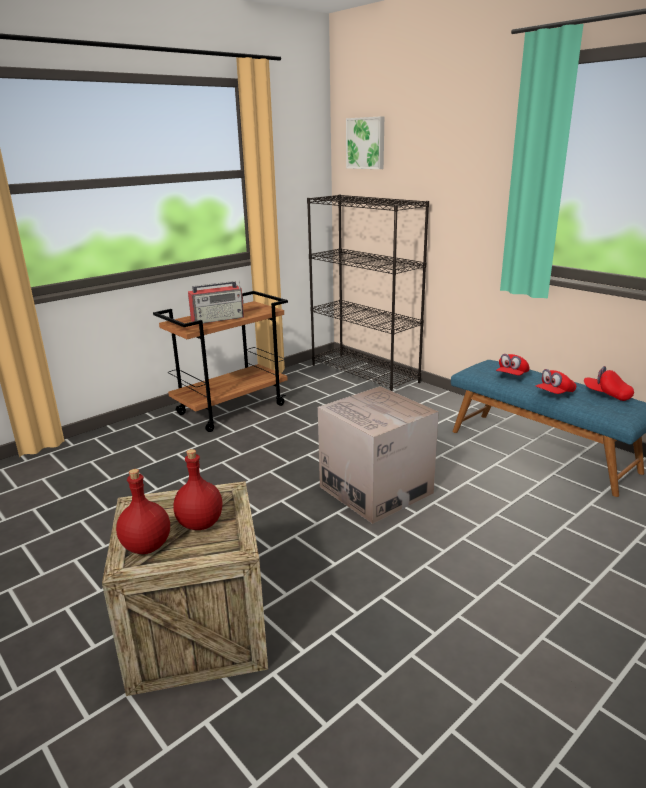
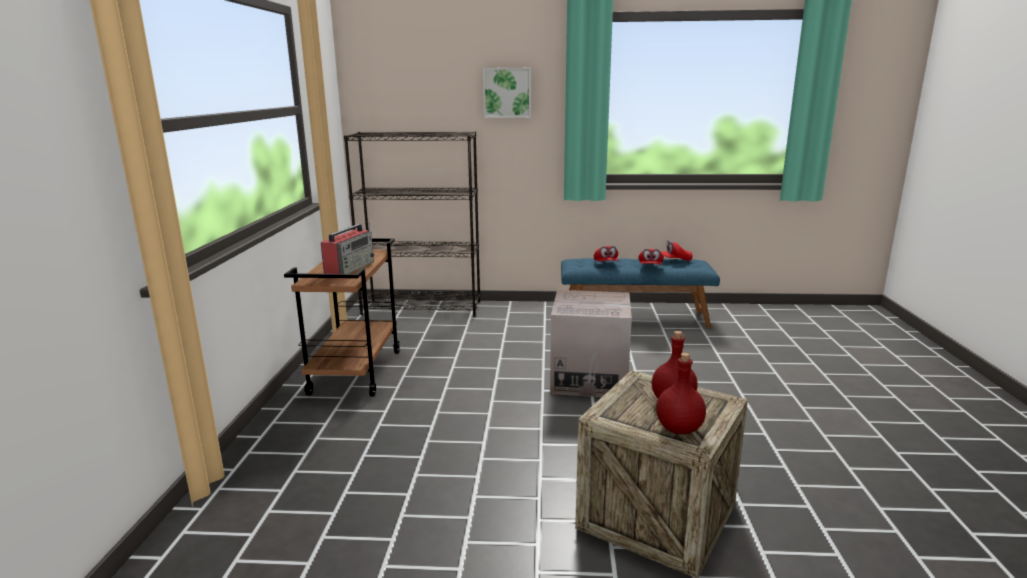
camera: 45 degrees left, 5 degrees down
picture [346,117,384,169] -> picture moved to [483,68,531,118]

